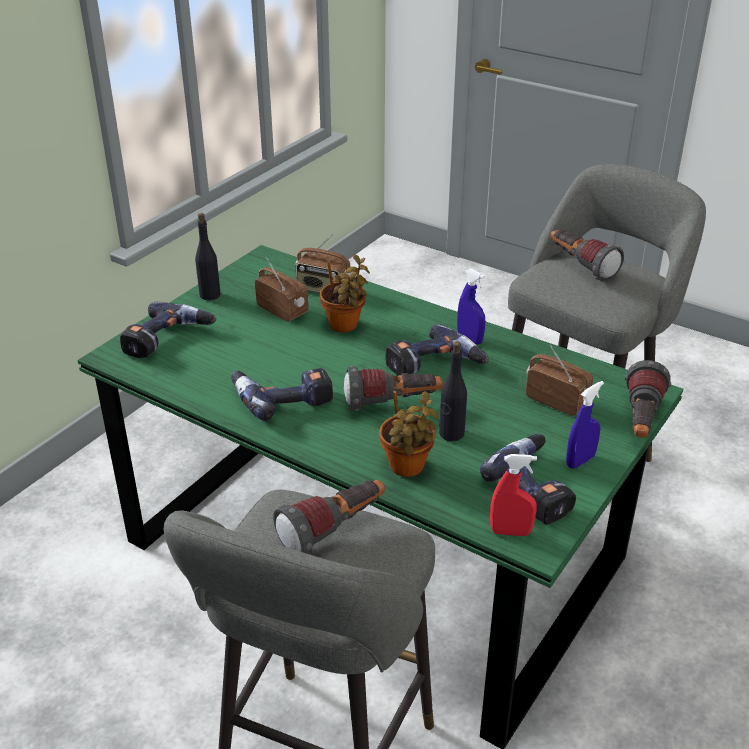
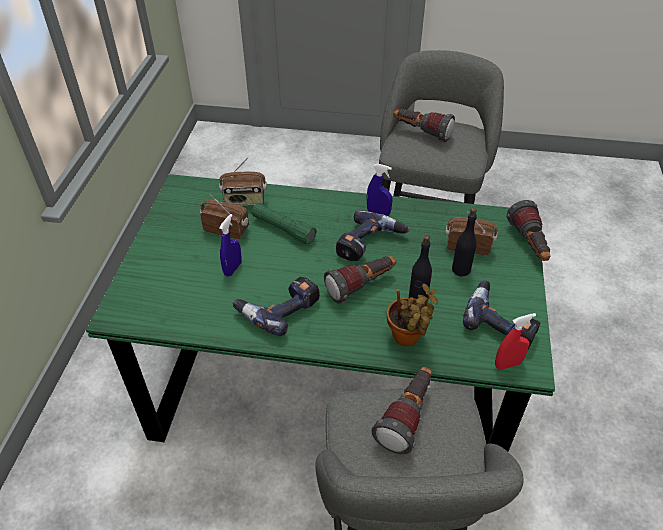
camera: 25 degrees left, 10 degrees up
power drill [120,302,216,358] -> none
black bottle [195,213,221,300] -> black bottle moved to [452,208,477,276]
potted plant [320,254,370,332] -> green flashlight [252,203,317,245]
blue spray bottle [566,381,604,468] -> blue spray bottle moved to [219,214,242,277]

